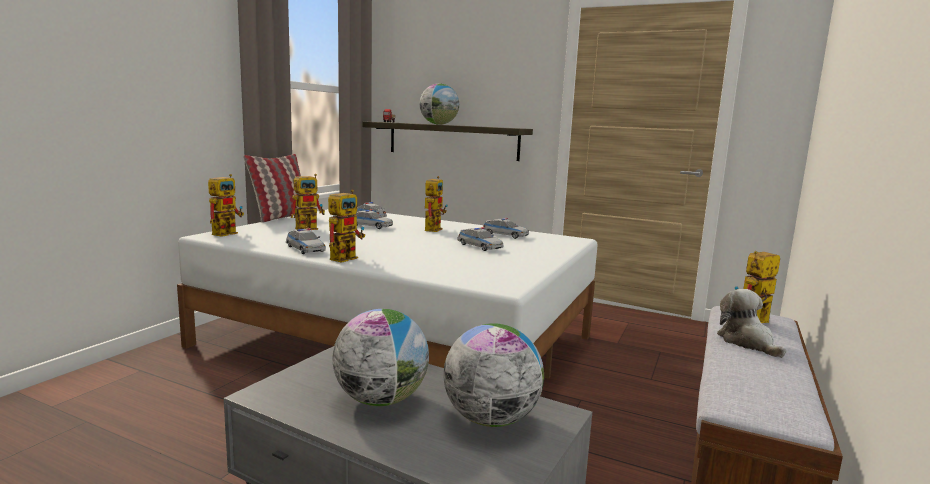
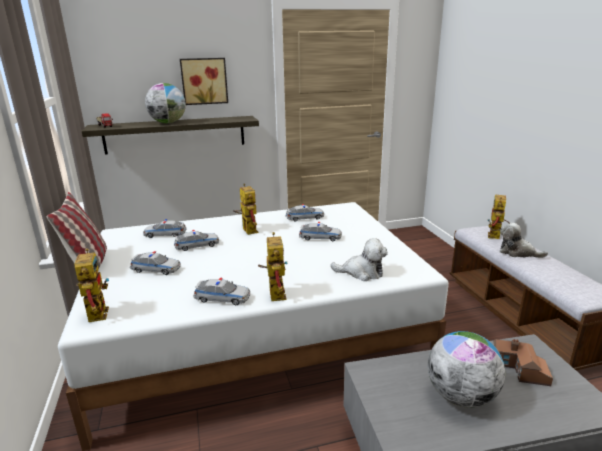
camera: 40 degrees left, 10 degrees up
toy robot [291,174,325,230] -> toy car [130,251,181,275]
globe [444,323,544,427] -> toy house [493,339,553,386]
none -> picture [180,58,228,105]
none -> plush toy [331,238,388,281]

